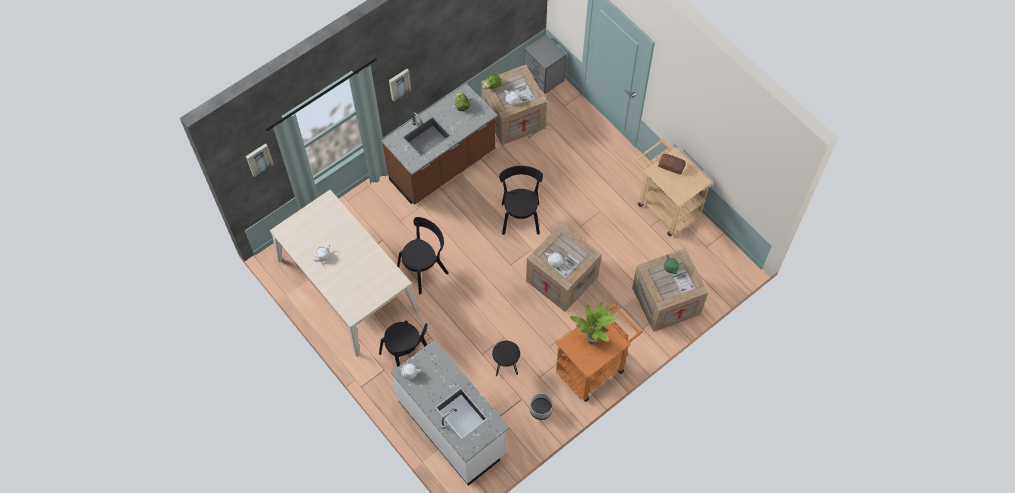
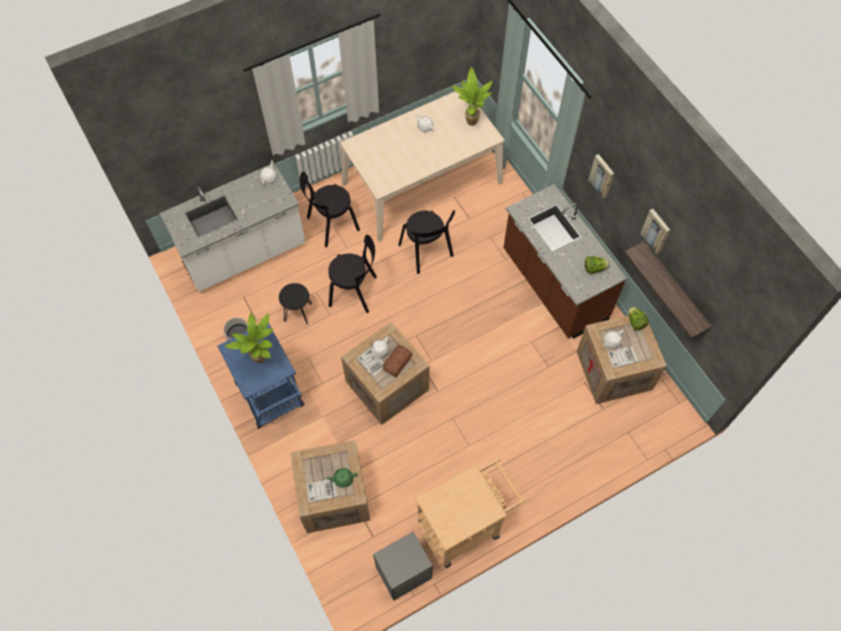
camera: 100 degrees right, 0 degrees up
picture [246,143,274,177] -> picture moved to [640,209,670,254]
black chair [499,166,543,235] -> black chair moved to [328,234,377,313]
grey nightstand [524,34,566,94] -> grey nightstand moved to [373,531,433,600]
orange cart [556,303,643,402] -> blue cart [218,323,304,428]
bread [658,154,686,175] -> bread moved to [383,345,413,377]
none -> potted plant [452,67,492,126]
none -> shelf [624,241,712,339]

